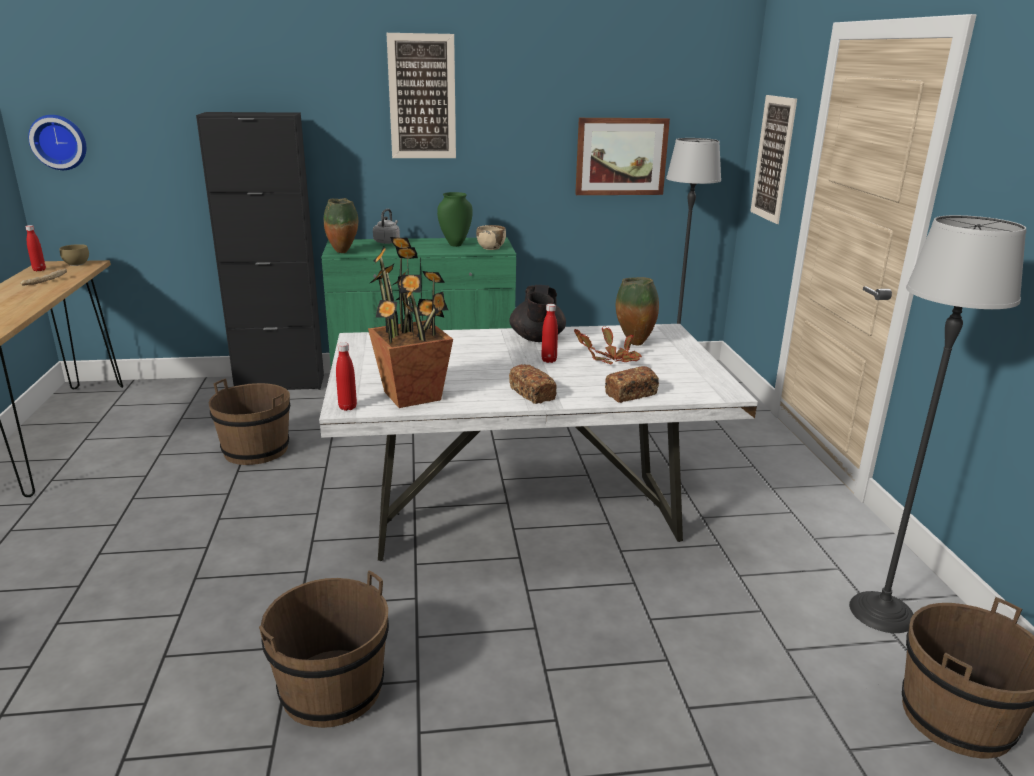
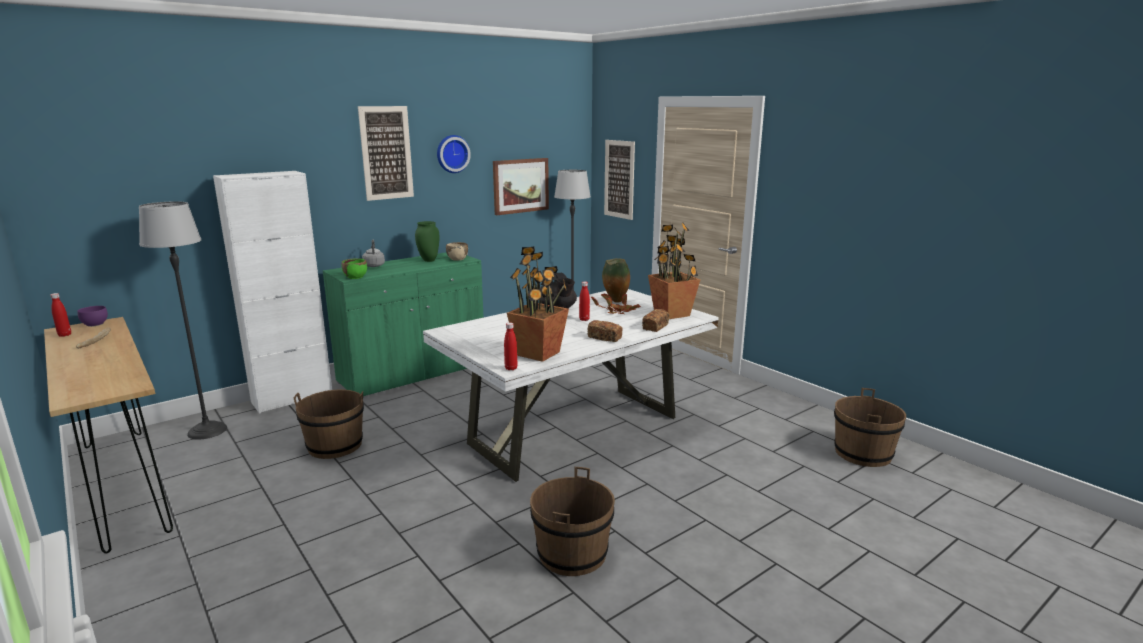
camera: 30 degrees left, 5 degrees down
wall clock [28,115,87,170] -> wall clock moved to [437,135,471,173]
brown bowl [59,244,89,266] -> purple bowl [77,306,108,327]
black cabinet [196,112,324,390] -> white cabinet [213,171,332,414]
vase [324,198,358,253] -> green bowl [341,258,367,279]
floor lamp [849,215,1026,633] -> floor lamp moved to [139,201,227,440]
none -> potted plant [648,222,700,319]

